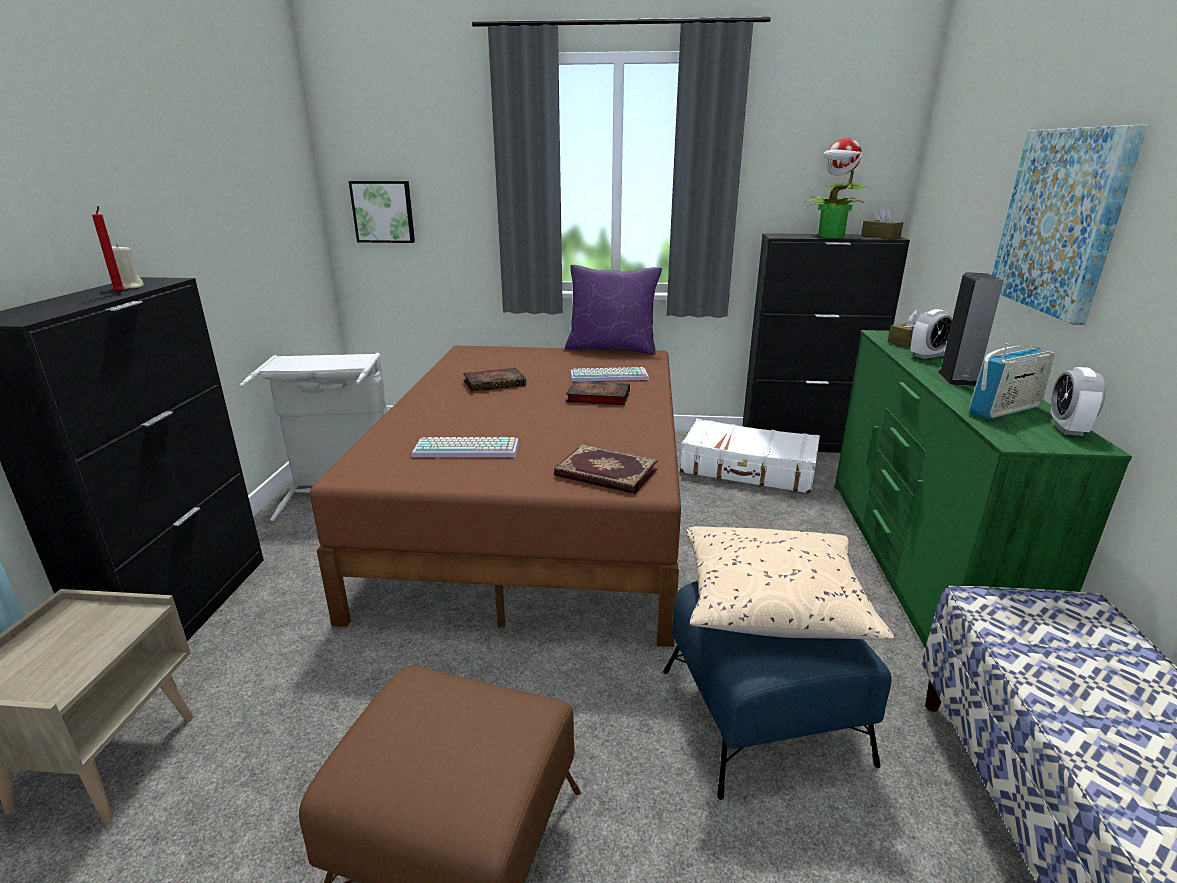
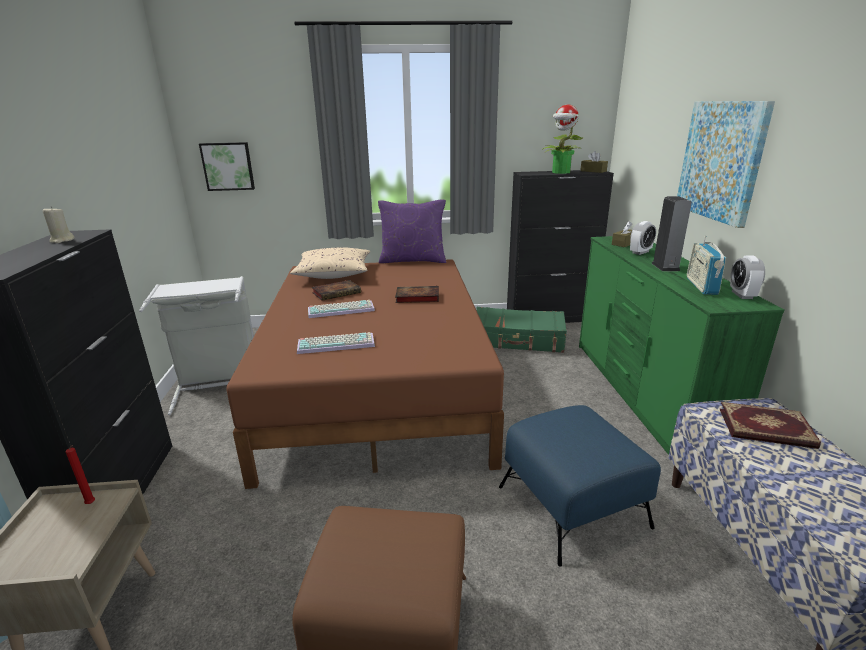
camera: 10 degrees left, 0 degrees up
red candle [92,206,125,293] -> red candle moved to [65,445,95,504]
book [554,444,658,494] -> book moved to [720,402,821,449]
keyboard [570,367,649,382] -> keyboard moved to [308,300,375,318]
white suitcase [680,419,820,494] -> green suitcase [476,307,567,353]
beige pillow [686,526,894,640] -> beige pillow moved to [290,247,370,279]
radio [969,343,1054,420] -> radio turned 135 degrees clockwise [687,236,726,295]

